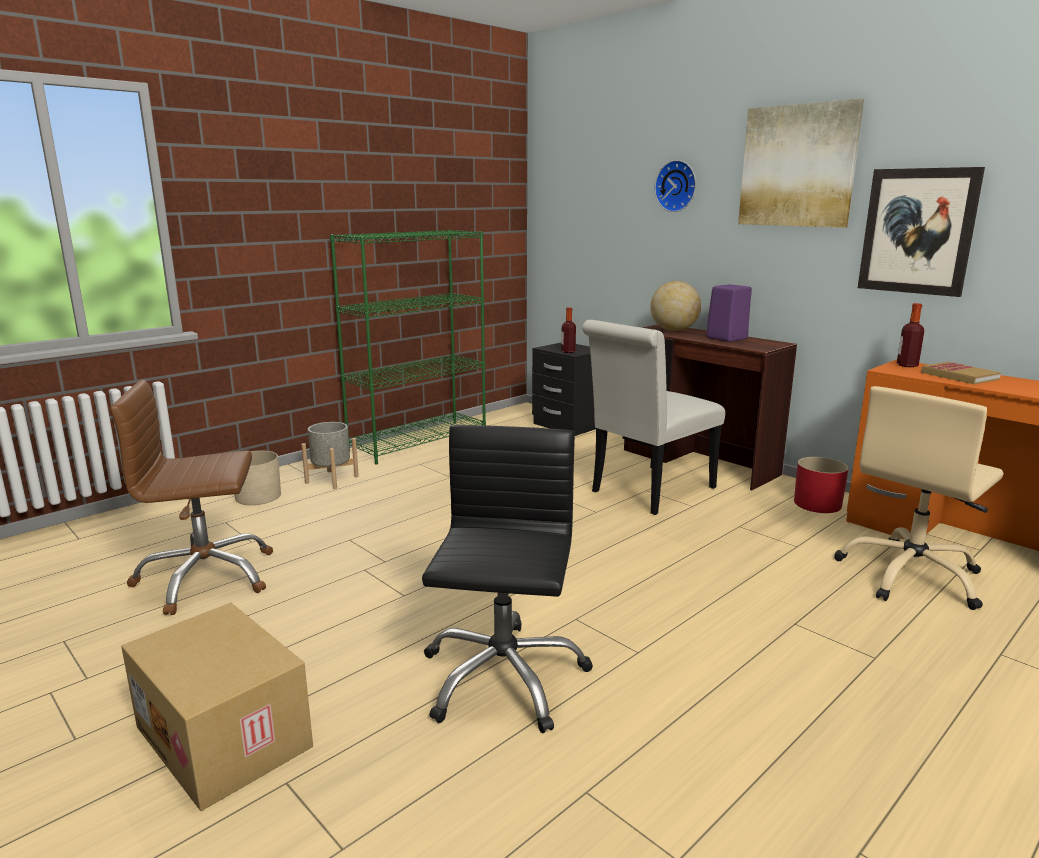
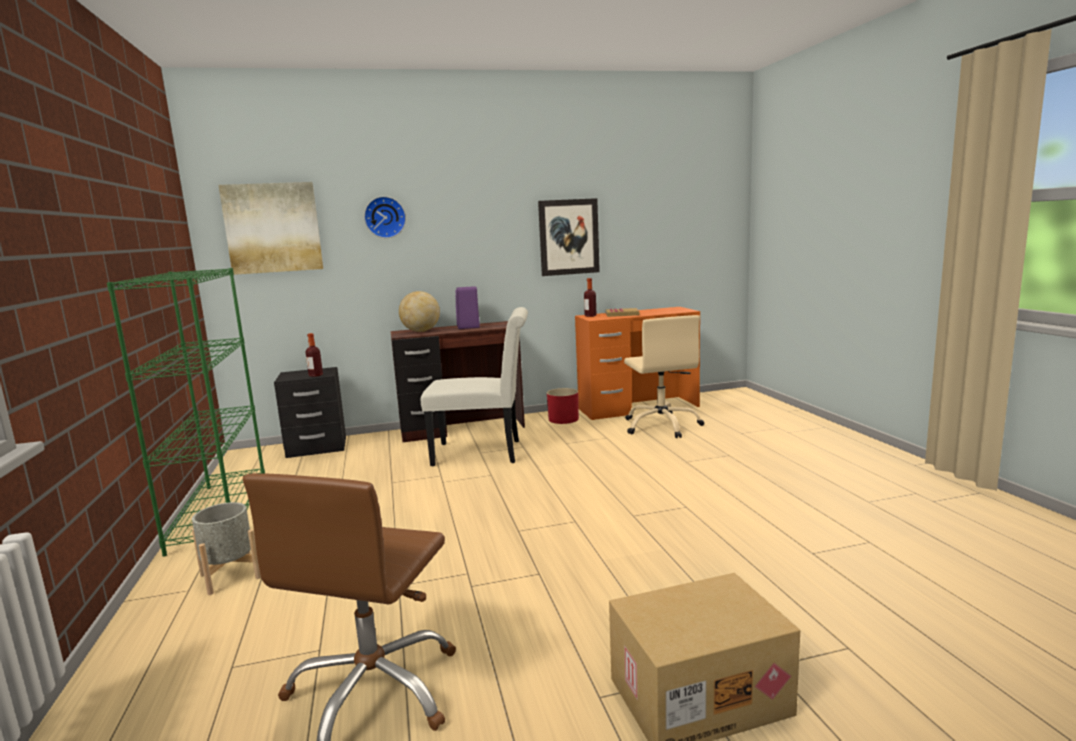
camera: 60 degrees left, 5 degrees down
beige planter [234,450,281,505] -> none
black office chair [422,425,593,733] -> none
white chair [582,320,725,515] -> white chair turned 75 degrees counterclockwise [421,307,528,466]
picture [738,98,864,228] -> picture moved to [218,182,323,275]

